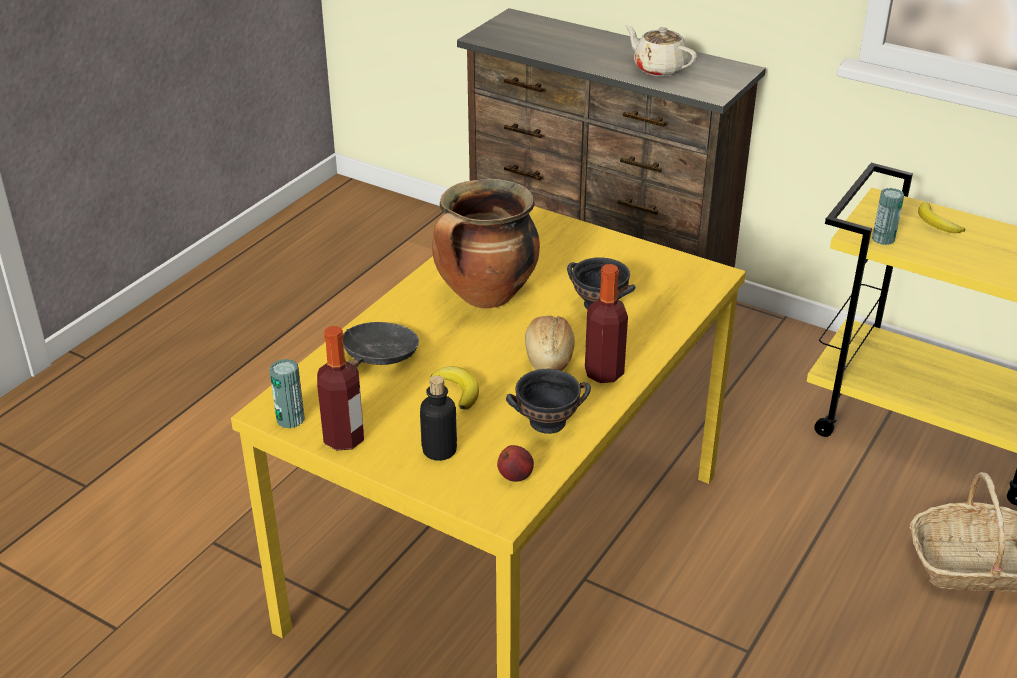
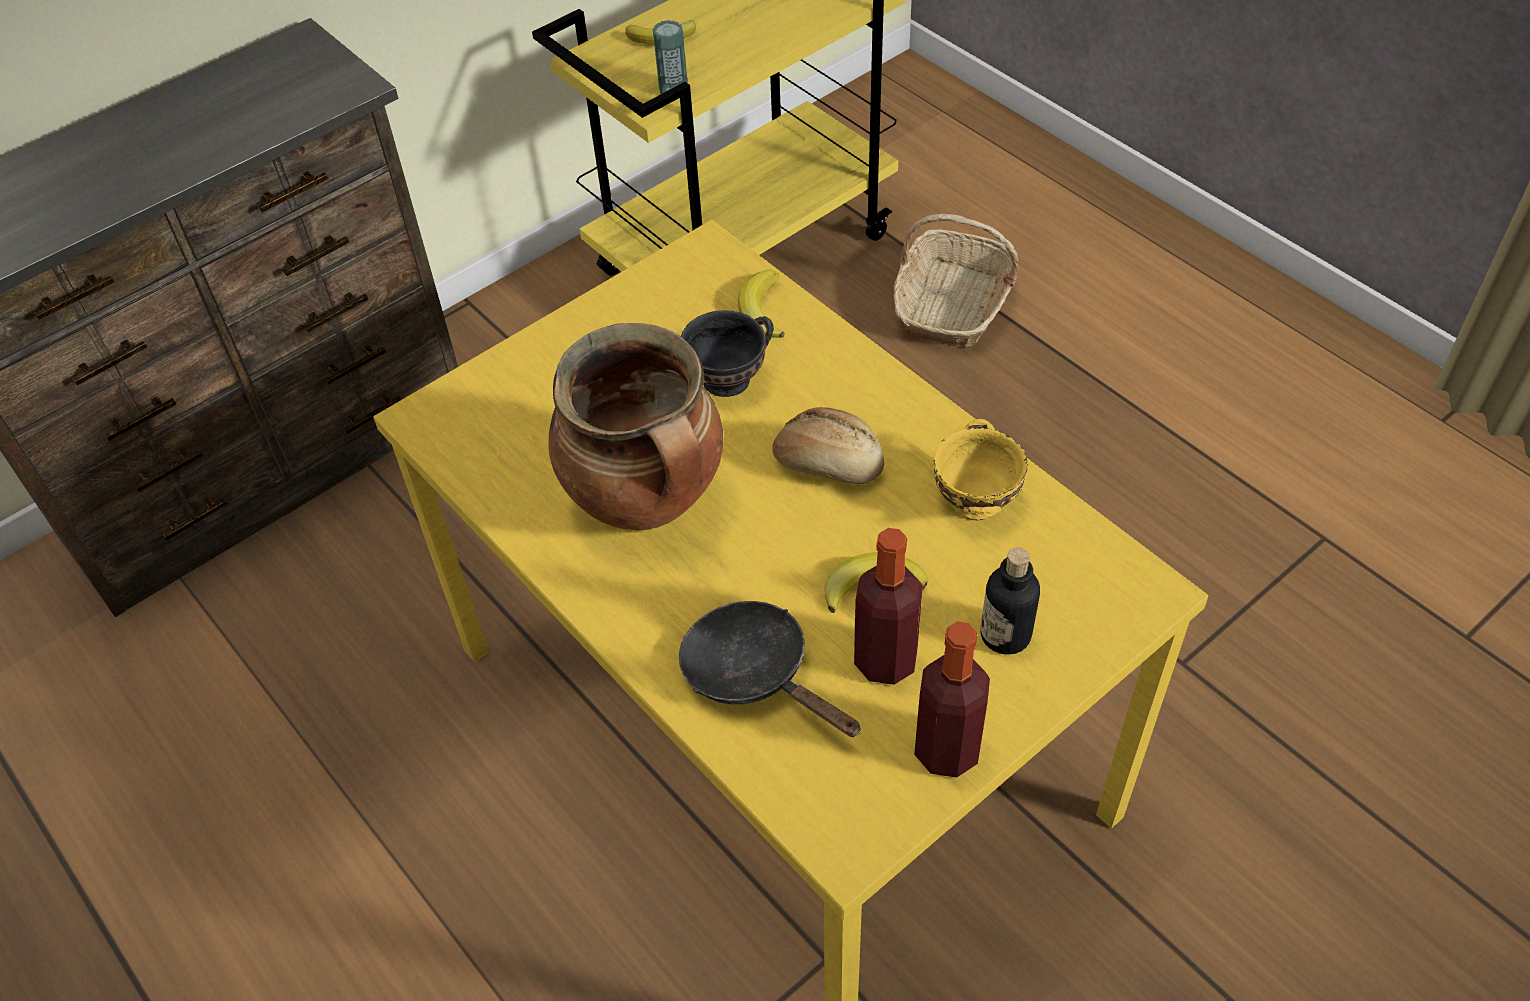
camera: 70 degrees left, 15 degrees up
can [269,359,305,428] -> none
apple [497,445,534,482] -> none
black bowl [506,369,591,434] -> yellow bowl [933,419,1028,520]
bottle [585,264,628,383] -> bottle moved to [854,528,923,685]
beige teapot [625,25,697,76] -> none
none -> banana [738,270,785,338]

